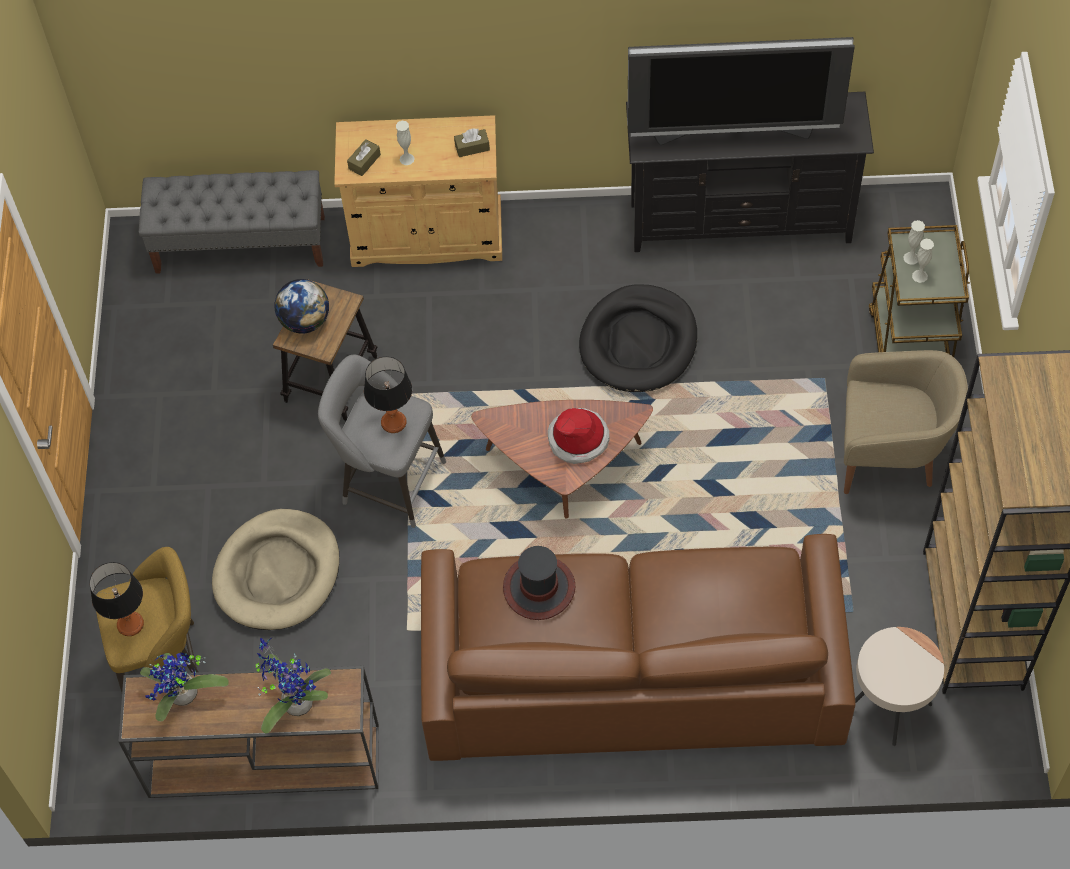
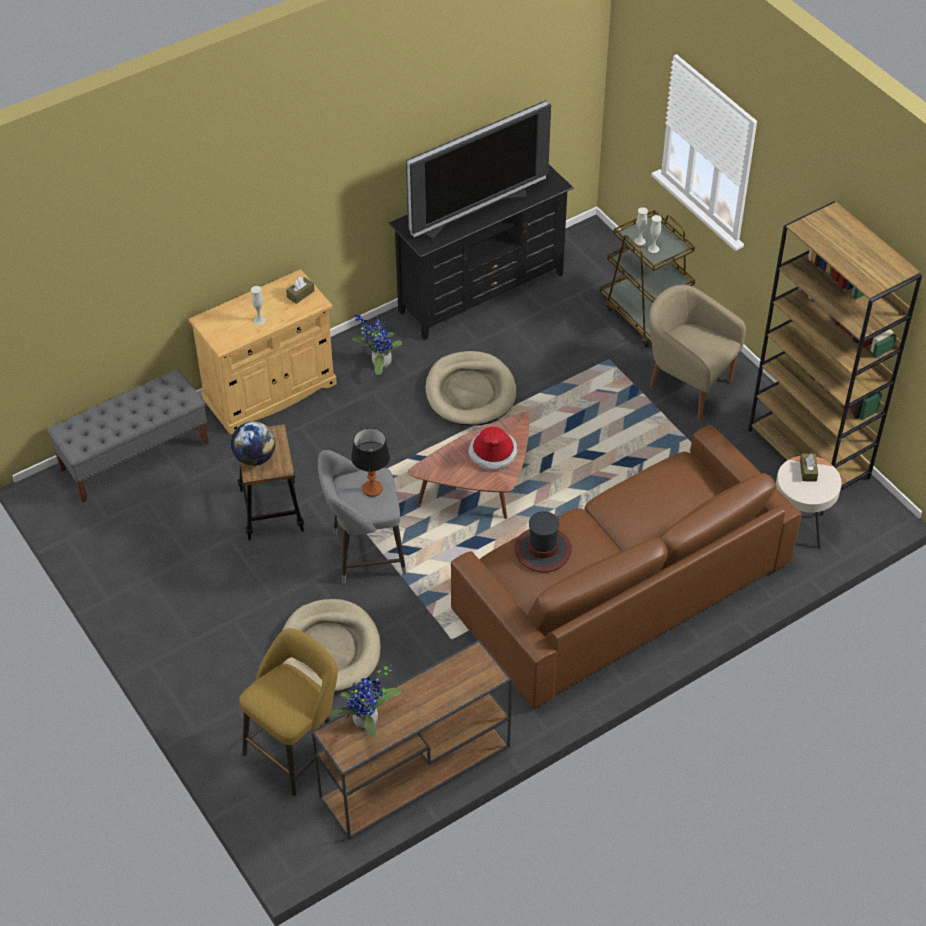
camera: 35 degrees left, 10 degrees down
table lamp [89,562,144,636] -> none
potted plant [255,638,331,734] -> potted plant moved to [352,314,402,375]
brown tissue box [347,139,381,176] -> brown tissue box moved to [800,454,818,482]
black dog bed [579,284,697,392] -> beige dog bed [425,351,516,426]
beige armchair [844,350,968,494] -> beige armchair turned 120 degrees counterclockwise [649,285,746,421]

